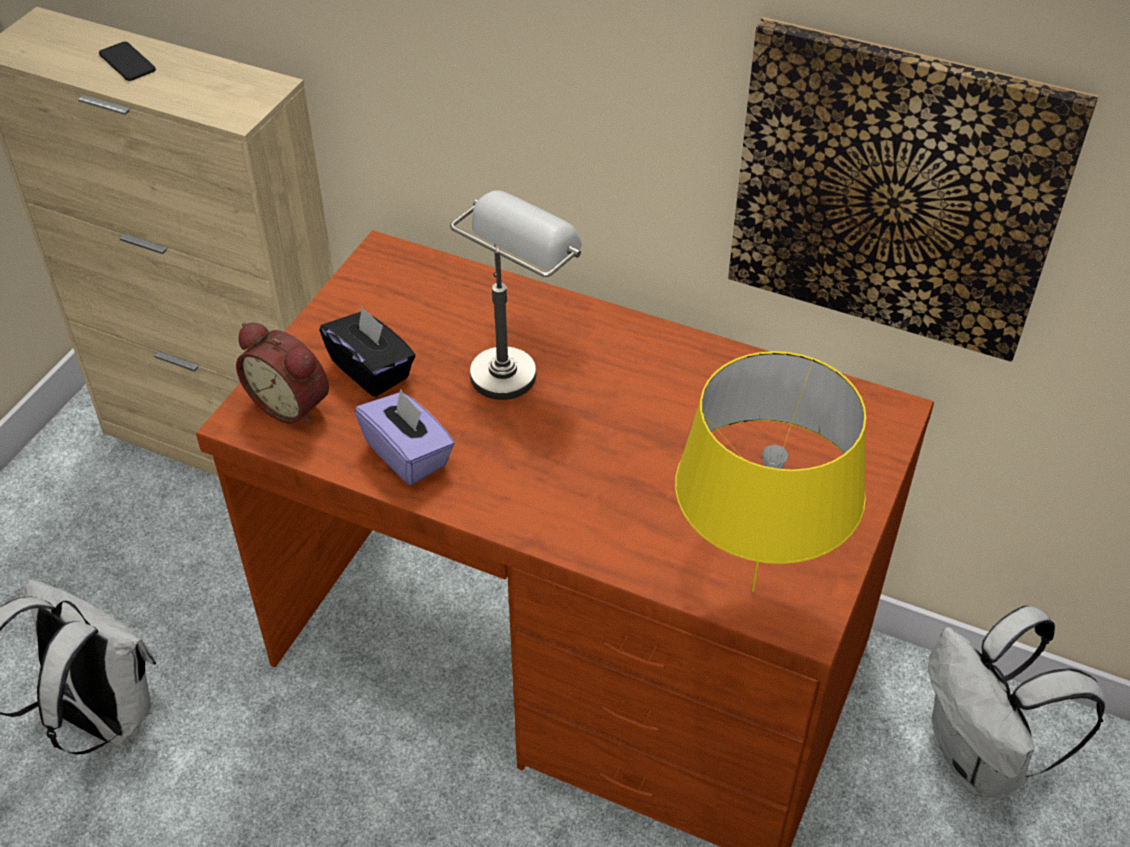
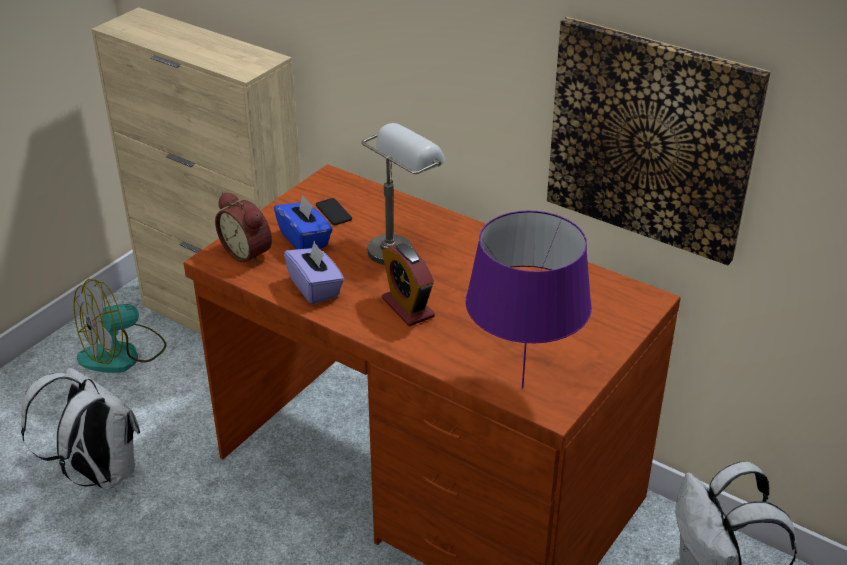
camera: 10 degrees right, 10 degrees down
phone [99,42,156,81] -> phone moved to [316,198,352,225]
black tissue box [319,306,415,397] -> blue tissue box [274,195,332,249]
yellow table lamp [675,351,866,592] -> purple table lamp [465,211,592,389]
none -> fan [74,279,166,373]
none -> alarm clock [382,243,435,327]

